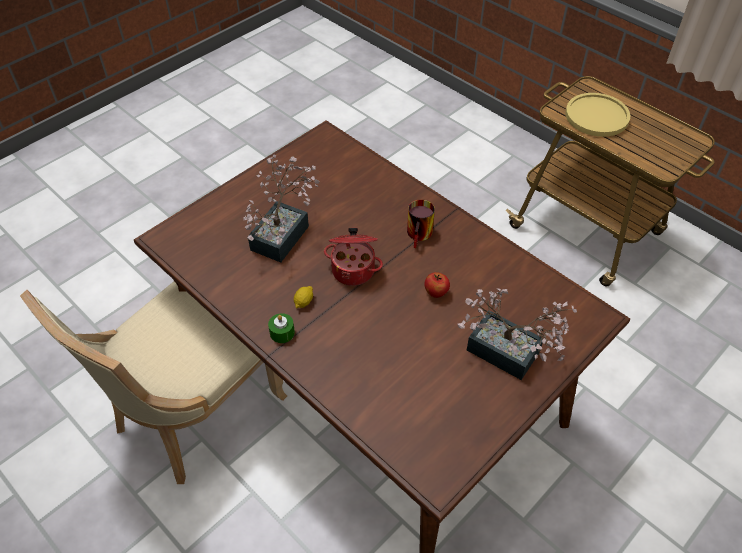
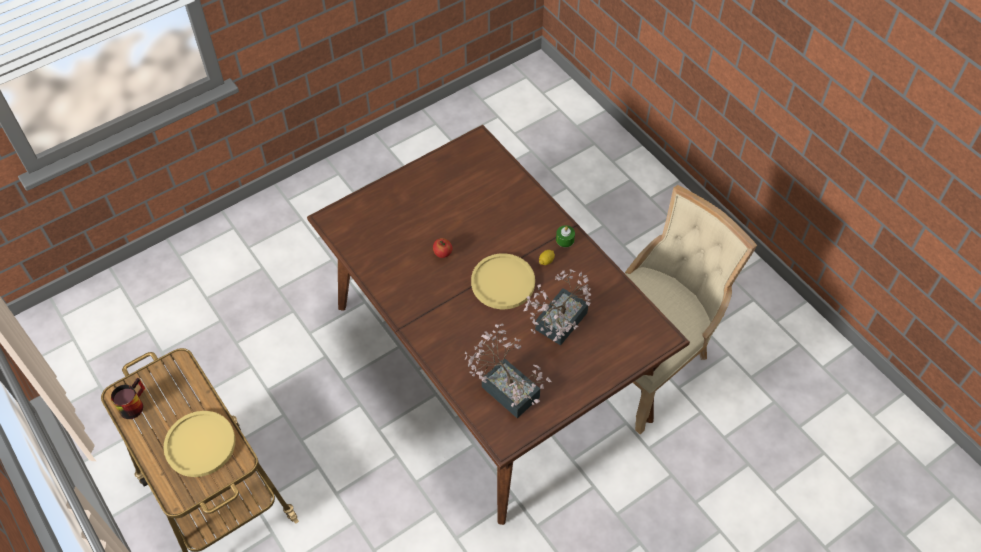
camera: 170 degrees left, 5 degrees up
cooking pot [324,228,383,286] -> yellow plate [471,253,535,309]
mug [407,199,435,248] -> mug moved to [111,378,145,419]
potted plant [457,288,577,380] -> potted plant moved to [464,324,552,418]

